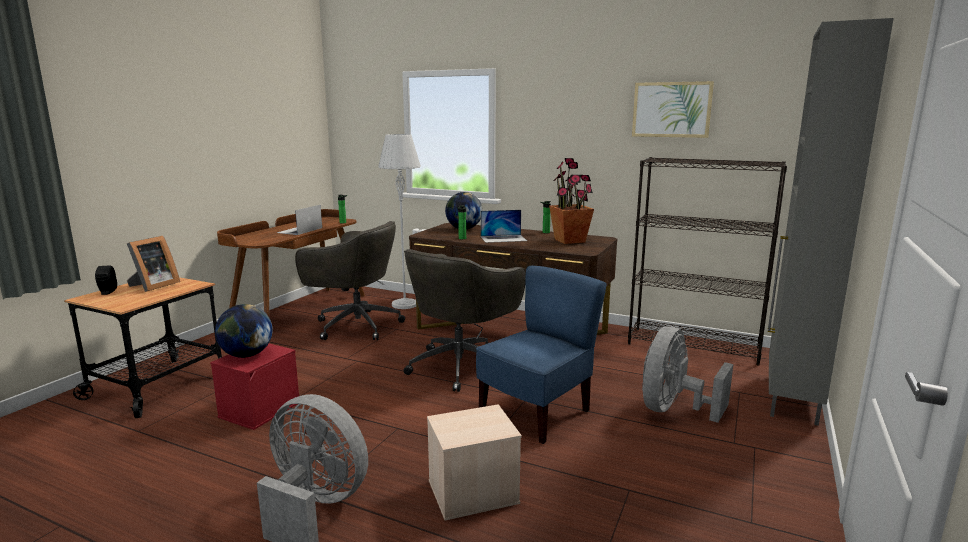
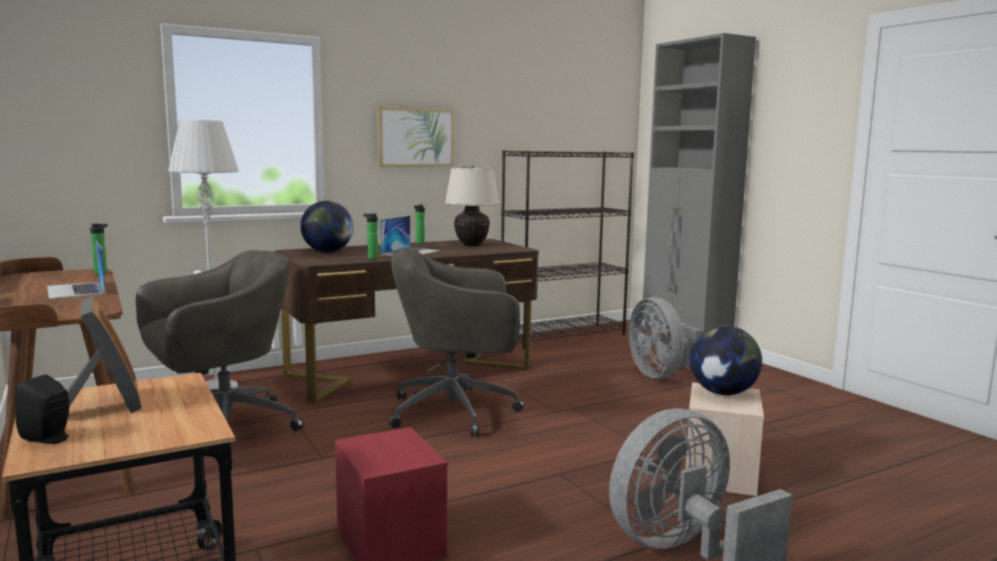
camera: 55 degrees left, 5 degrees down
globe [215,304,273,358] -> globe moved to [689,325,762,395]
grey office chair [403,249,526,392] -> grey office chair turned 105 degrees clockwise [389,248,524,436]
blue chair [476,266,607,444] -> none
potted plant [549,158,594,244] -> beige table lamp [445,166,500,246]
picture [632,81,714,138] -> picture moved to [377,106,454,167]

